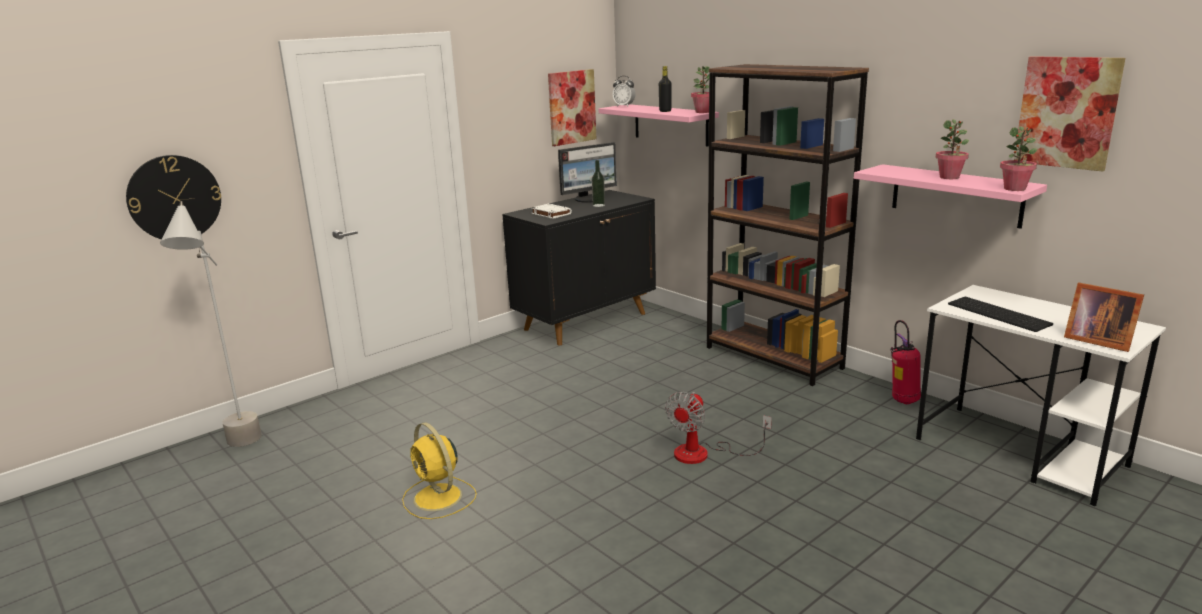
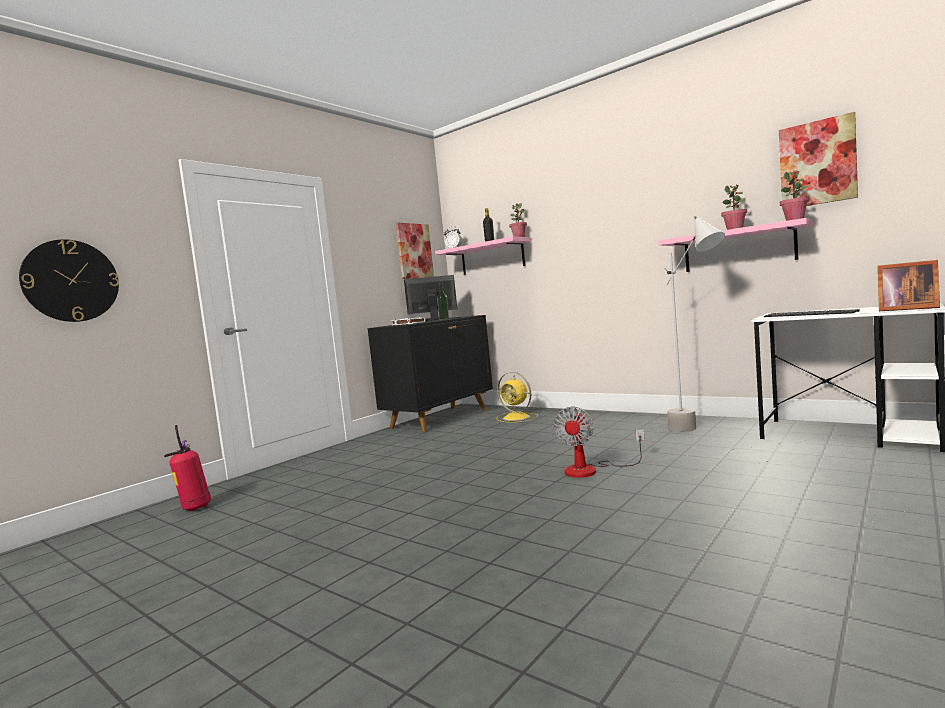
camera: 10 degrees left, 15 degrees down
grey floor lamp [160,201,262,447] -> grey floor lamp moved to [665,216,725,432]
yellow fan [402,422,477,519] -> yellow fan moved to [496,372,538,423]
monitor [558,142,617,203] -> monitor turned 150 degrees counterclockwise [404,275,457,321]
brown bookcase [707,64,869,386] -> none
fire extinguisher [890,320,921,404] -> fire extinguisher moved to [164,425,211,511]

